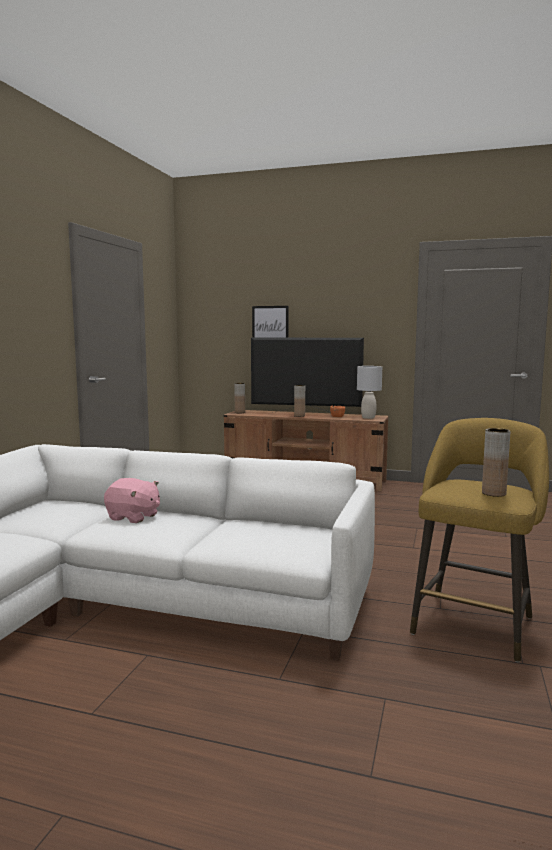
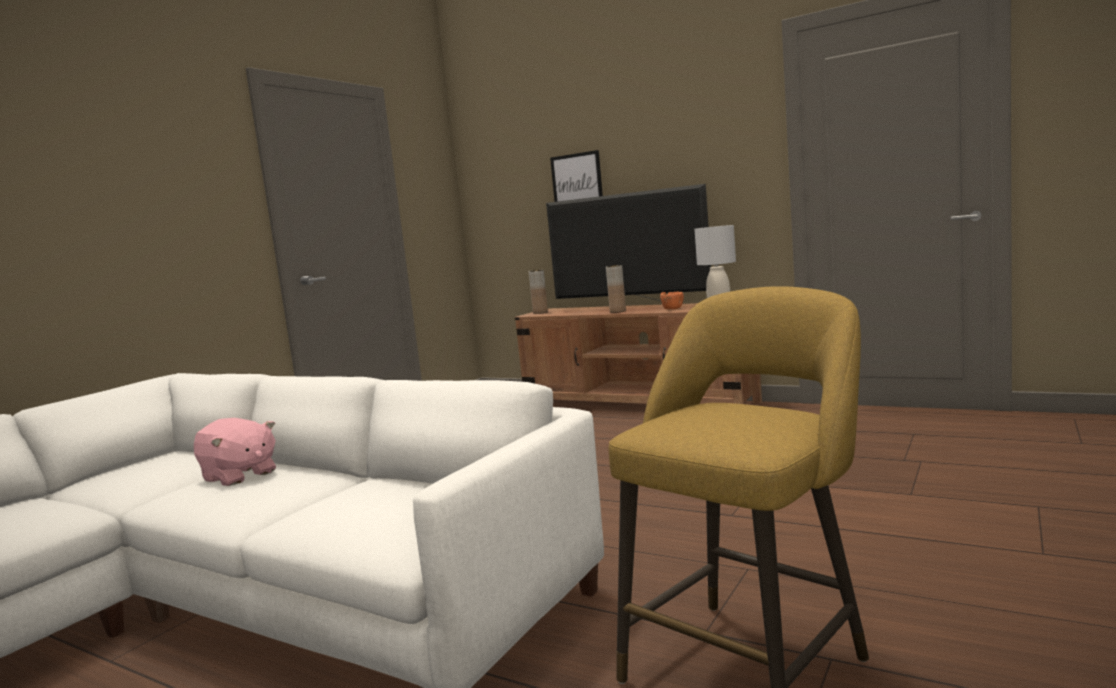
camera: 15 degrees right, 0 degrees up
brown vase [482,428,510,497] -> none

